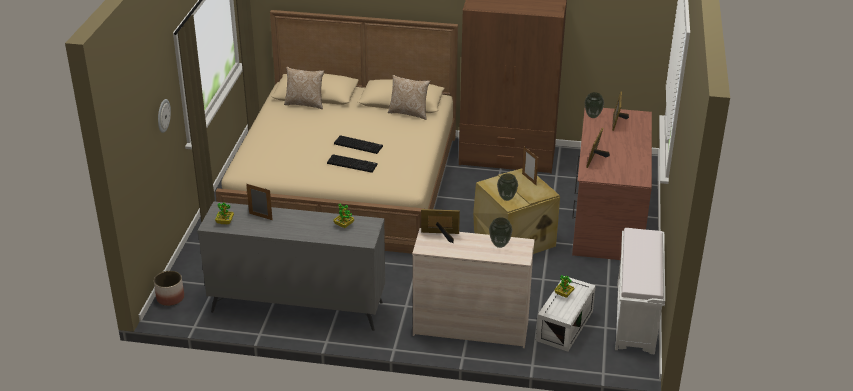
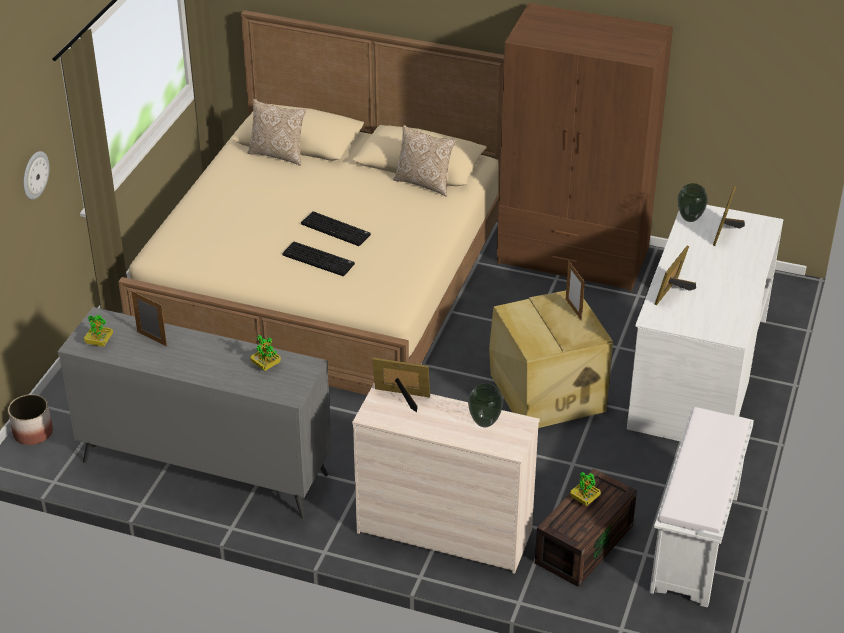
camera: 10 degrees right, 5 degrees up
vase [497,173,518,201] -> none
white storage box [536,276,596,352] -> brown storage box [535,469,637,587]
brown desk [572,108,652,260] -> white desk [627,205,784,442]

